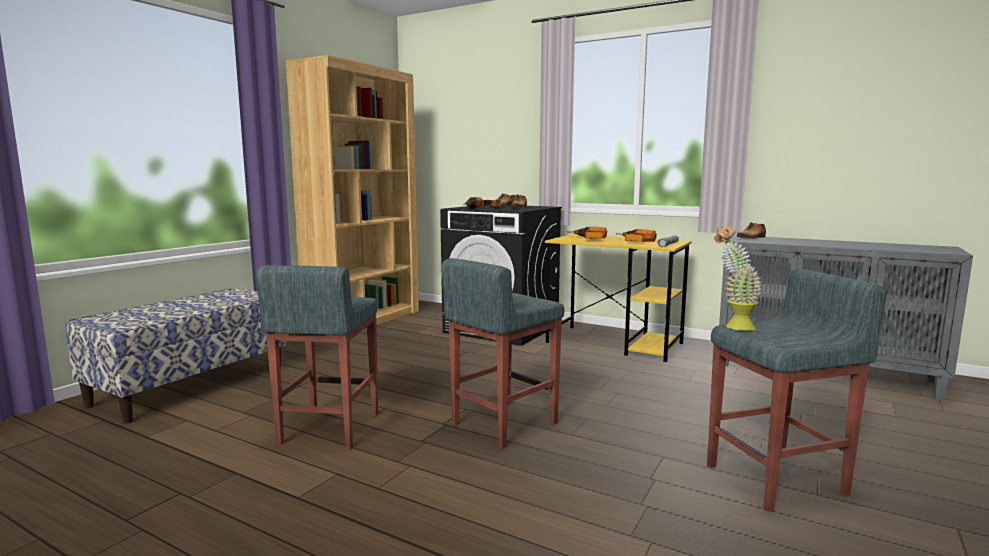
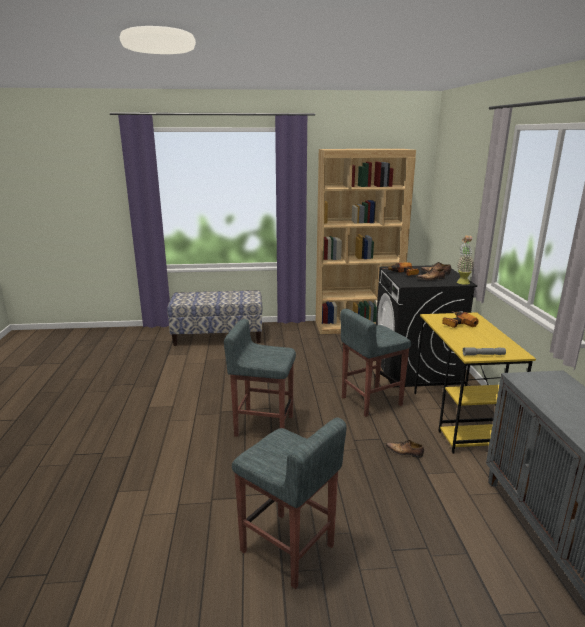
camera: 55 degrees right, 10 degrees up
grey stool [256,265,378,449] -> grey stool moved to [340,308,411,417]
power drill [616,229,657,242] -> none
potted plant [715,226,763,331] -> potted plant moved to [457,235,474,285]
shoe [736,222,766,239] -> shoe moved to [386,440,424,458]

